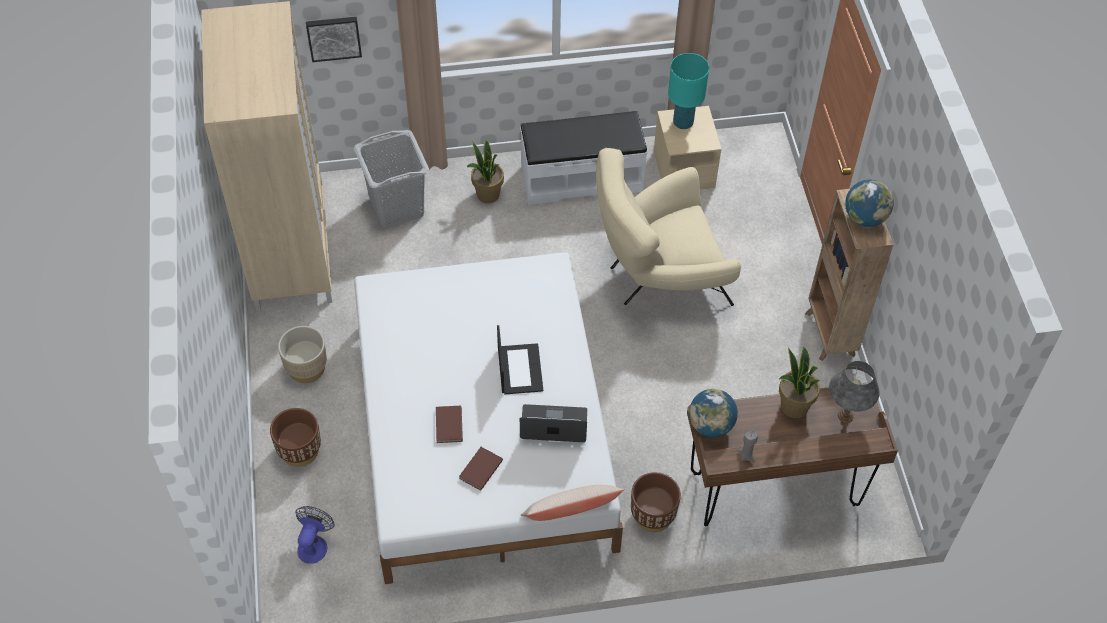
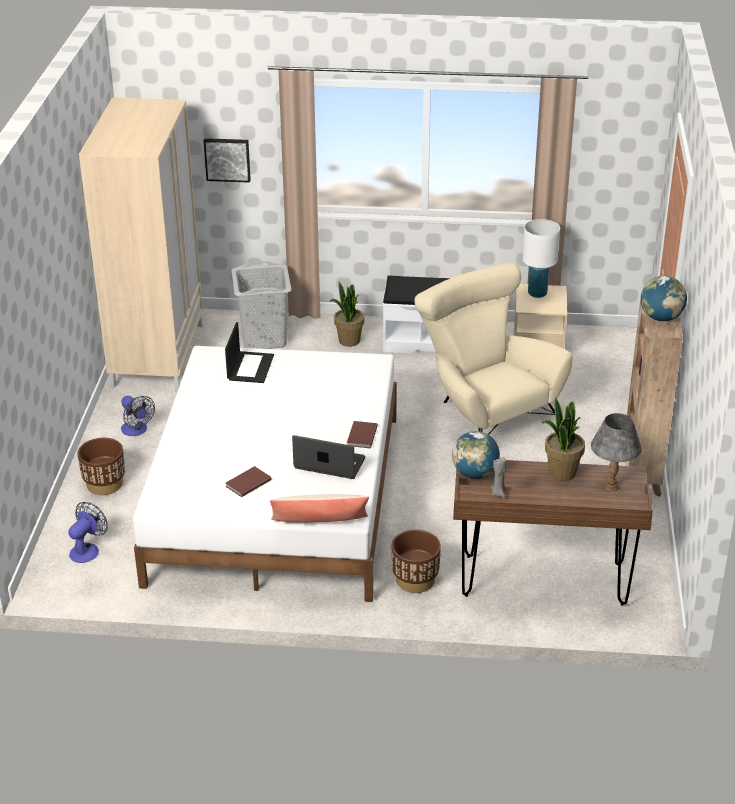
camera: 15 degrees right, 20 degrees down
beige planter [278,326,327,383] -> fan [121,396,155,436]
brown book [436,406,463,443] -> brown book moved to [347,421,378,448]
laptop [497,325,543,394] -> laptop moved to [225,322,274,383]
beige armchair [596,148,741,306] -> beige armchair turned 60 degrees clockwise [414,263,573,435]
turquoise table lamp [668,53,709,129] -> white table lamp [522,219,560,298]

